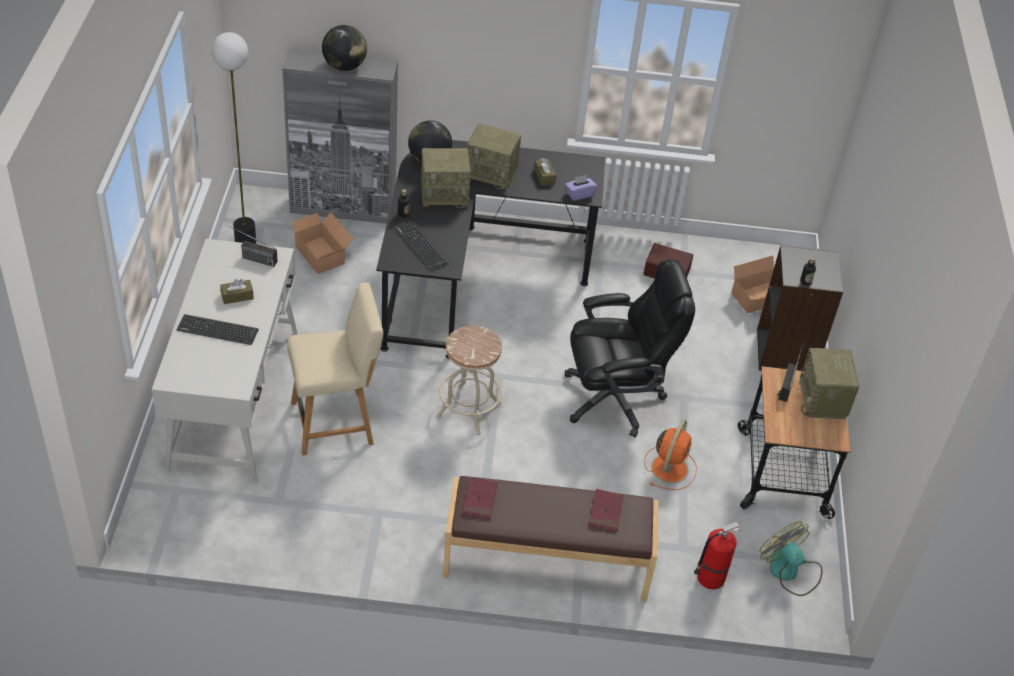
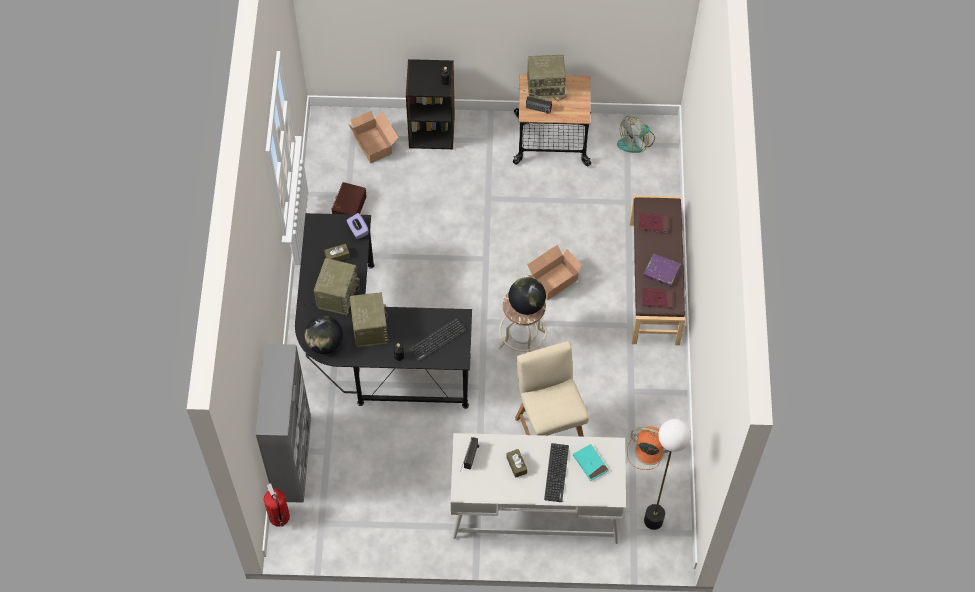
camera: 90 degrees left, 15 degrees up
floor lamp [212,32,256,243] -> floor lamp moved to [644,419,691,530]
cardboard box [289,212,353,274] -> cardboard box moved to [527,245,582,300]
globe [322,25,367,71] -> globe moved to [508,277,546,315]
black office chair [565,259,695,437] -> none
orange fan [644,419,697,490] -> orange fan moved to [627,426,671,470]
fire extinguisher [694,522,740,590] -> fire extinguisher moved to [264,483,290,527]
none -> turquoise book [573,444,609,481]
none -> purple book [643,254,681,287]

